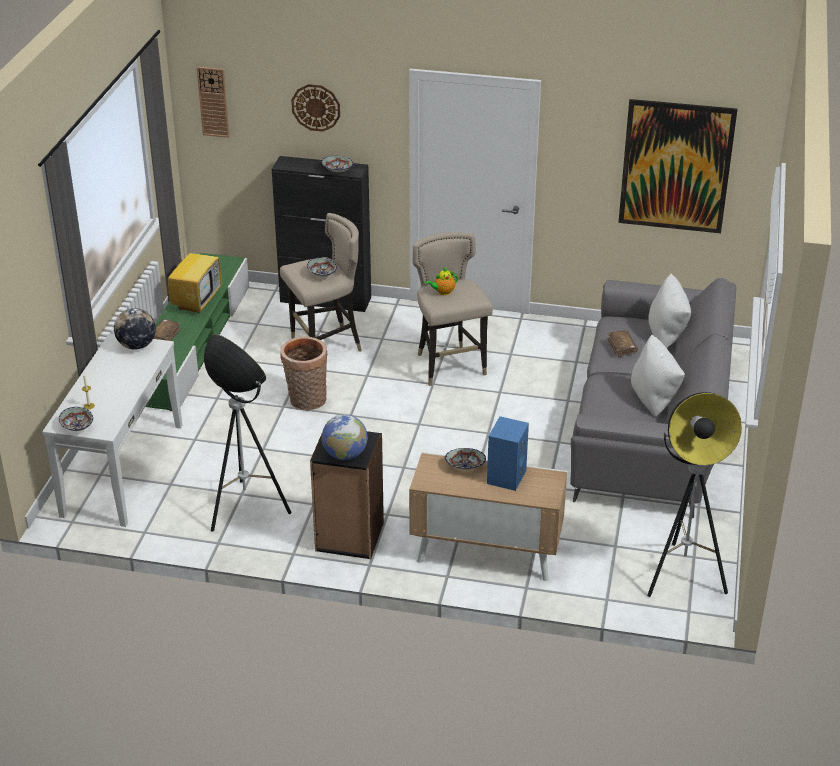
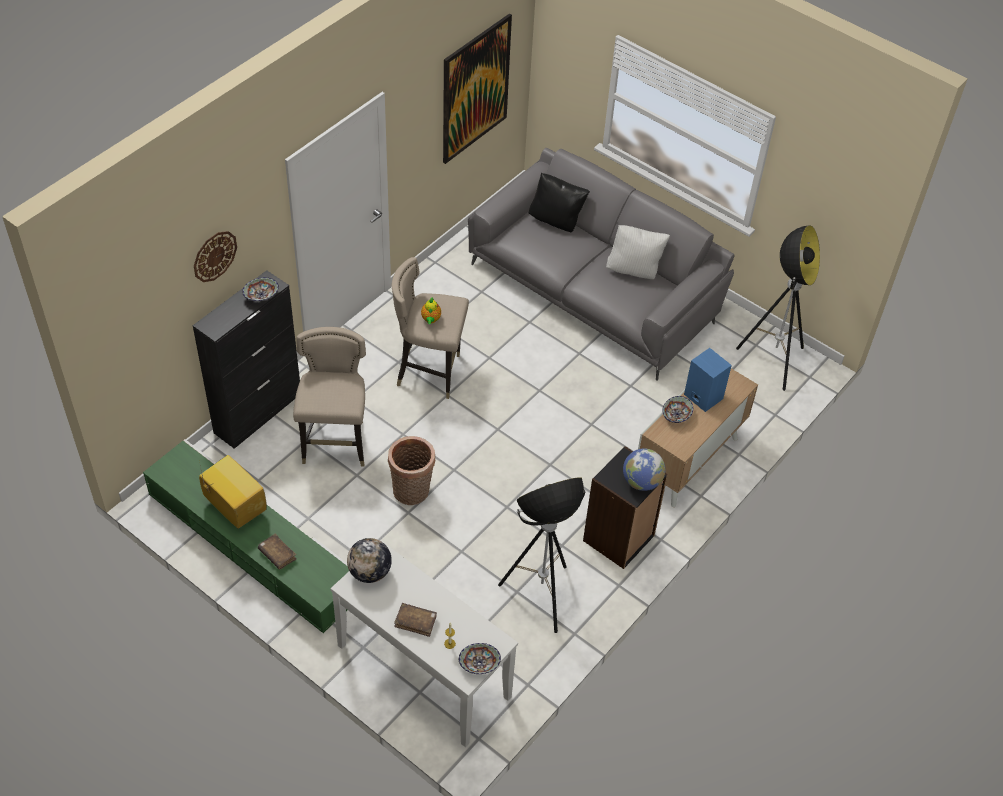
camera: 65 degrees left, 15 degrees up
wall clock [197,67,229,138] -> none
bowl [307,258,337,277] -> none
brown book [607,330,638,357] -> brown book moved to [394,603,437,637]
white pillow [648,273,691,348] -> black pillow [529,173,590,232]

